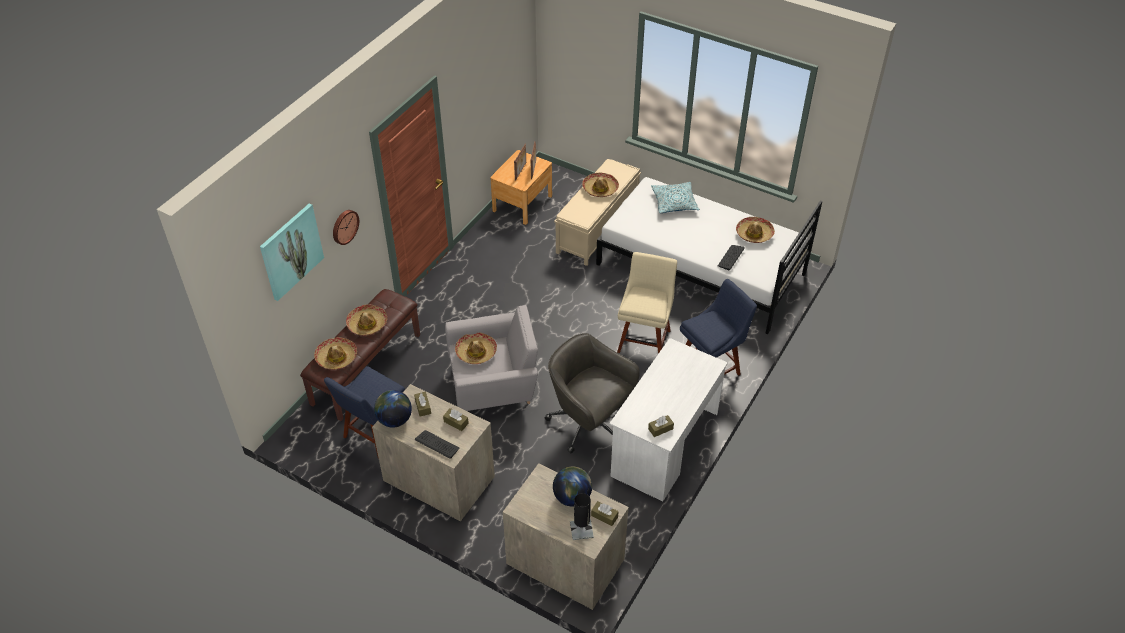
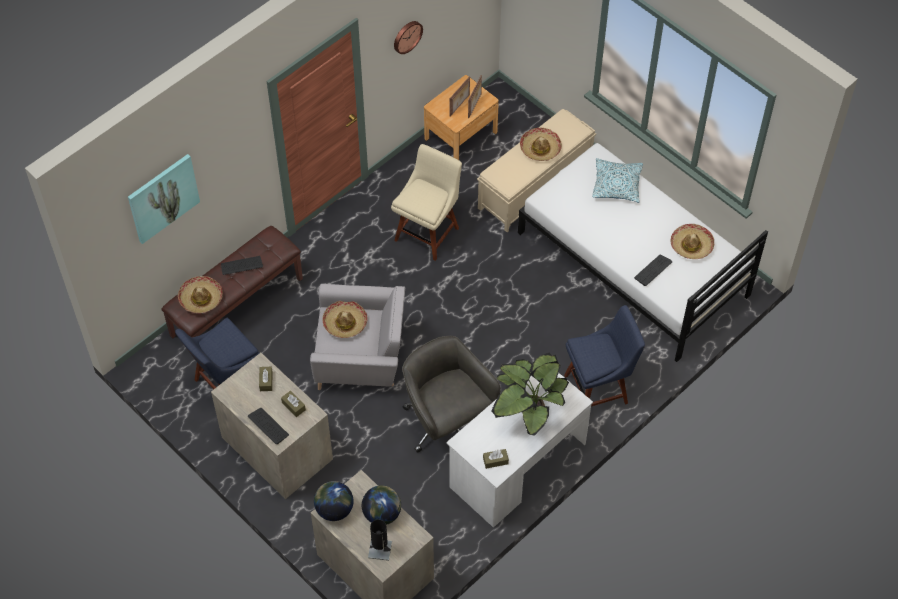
camera: 15 degrees right, 10 degrees up
wall clock [333,210,359,245] -> wall clock moved to [394,21,423,54]
hat [346,304,387,336] -> keyboard [221,256,263,275]
globe [374,390,412,428] -> globe moved to [314,481,354,521]
brown tissue box [591,501,618,526] -> none
beige chair [617,252,677,354] -> beige chair moved to [391,144,462,261]
none -> potted plant [491,352,569,435]

